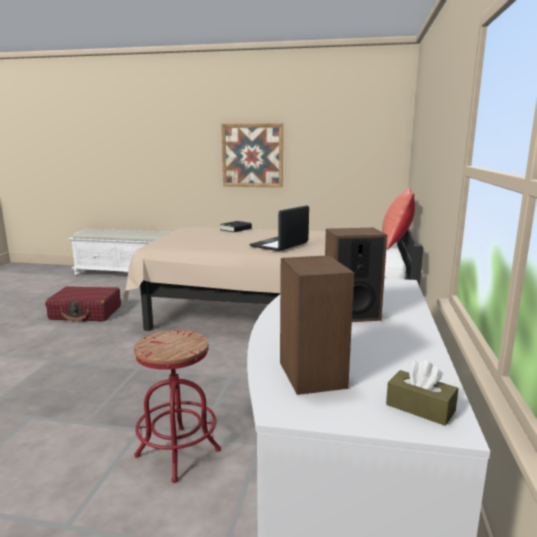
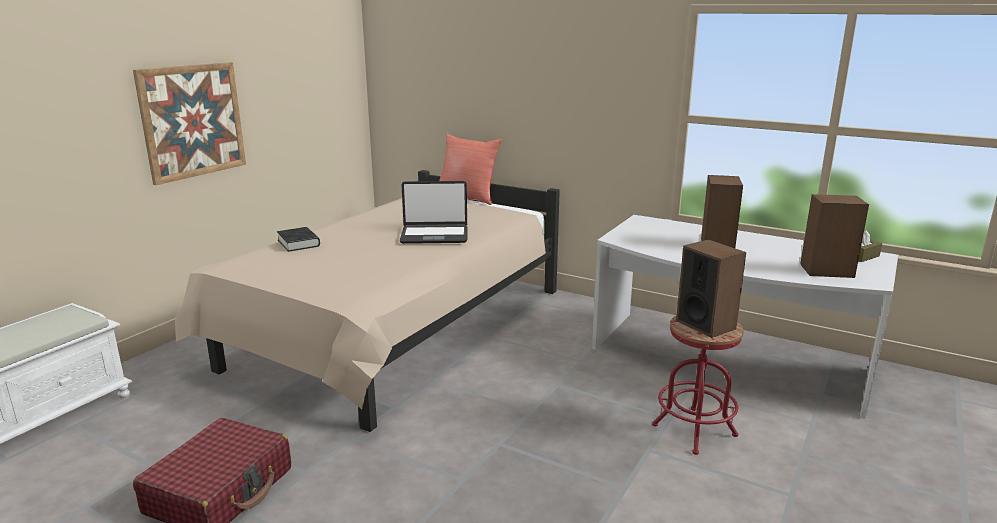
camera: 70 degrees left, 5 degrees up
laptop [249,205,309,251] -> laptop turned 60 degrees counterclockwise [400,181,467,244]
none -> speaker [676,239,746,338]

